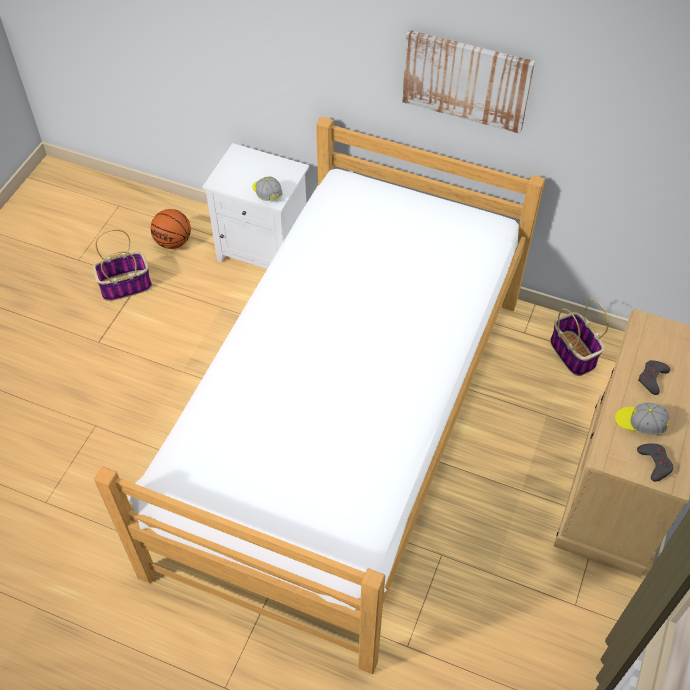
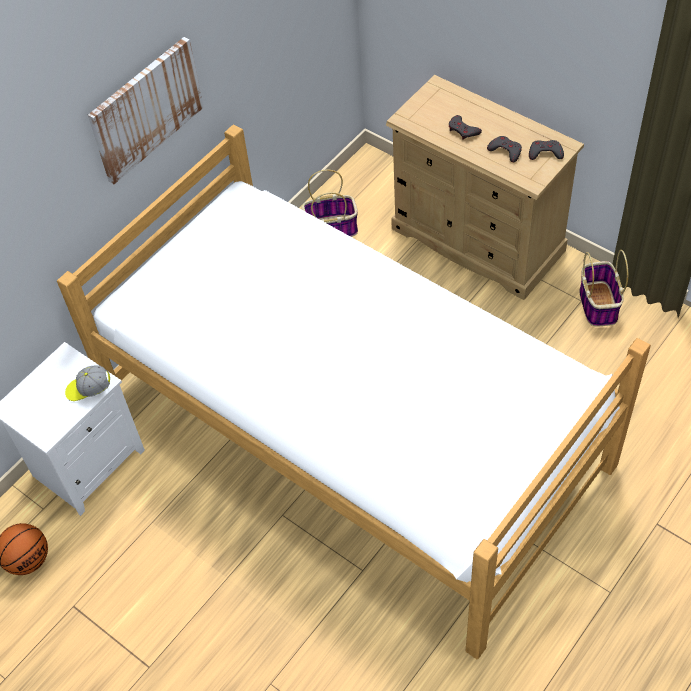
camera: 70 degrees left, 0 degrees up
basket [93,229,152,301] -> basket moved to [579,250,628,327]
cap [615,403,670,435] -> grey game controller [487,136,522,162]

